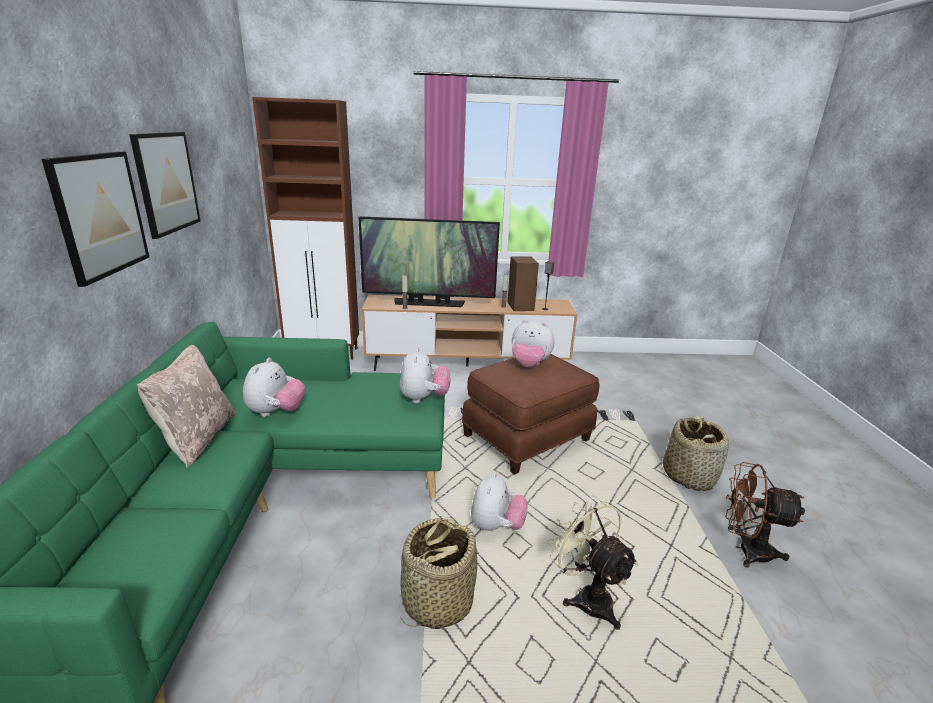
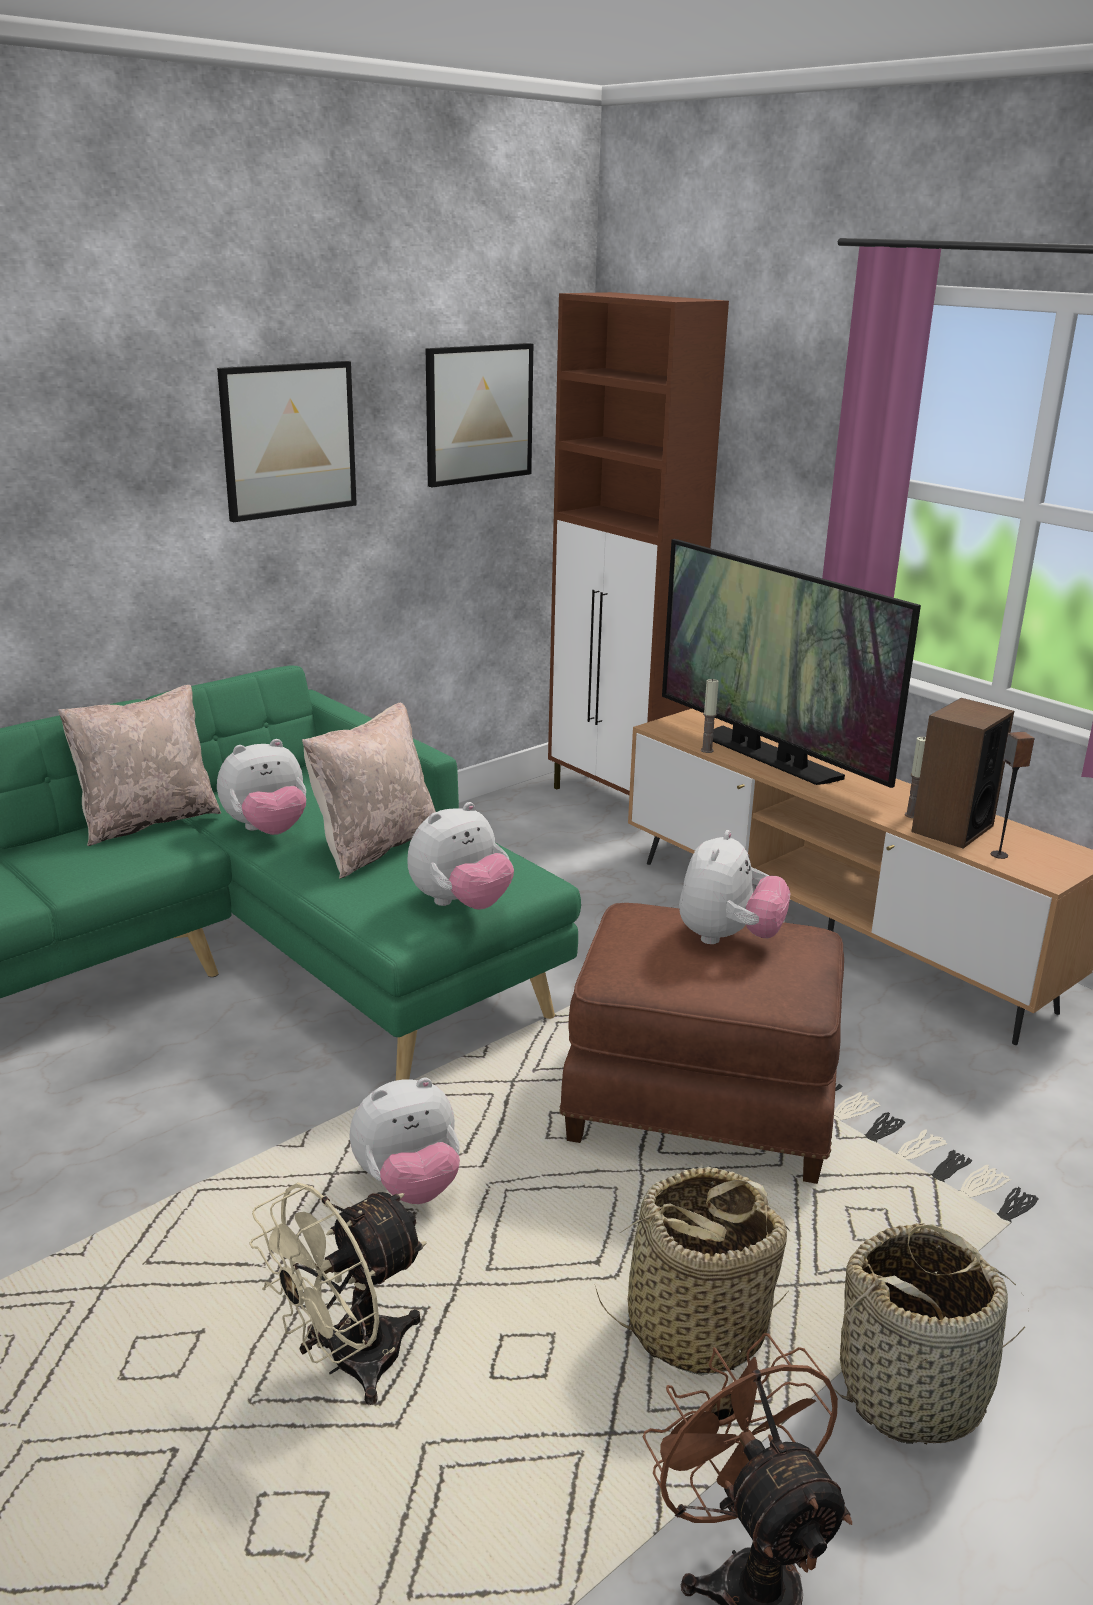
camera: 50 degrees right, 0 degrees up
picture [42,151,149,287] -> picture moved to [426,343,533,487]
basket [400,517,477,629] -> basket moved to [595,1167,790,1376]
plush toy [512,319,554,367] -> plush toy turned 135 degrees counterclockwise [679,830,791,944]
beige fan [548,495,638,630] -> beige fan turned 150 degrees counterclockwise [249,1182,427,1405]
none -> beige pillow [302,703,436,879]

